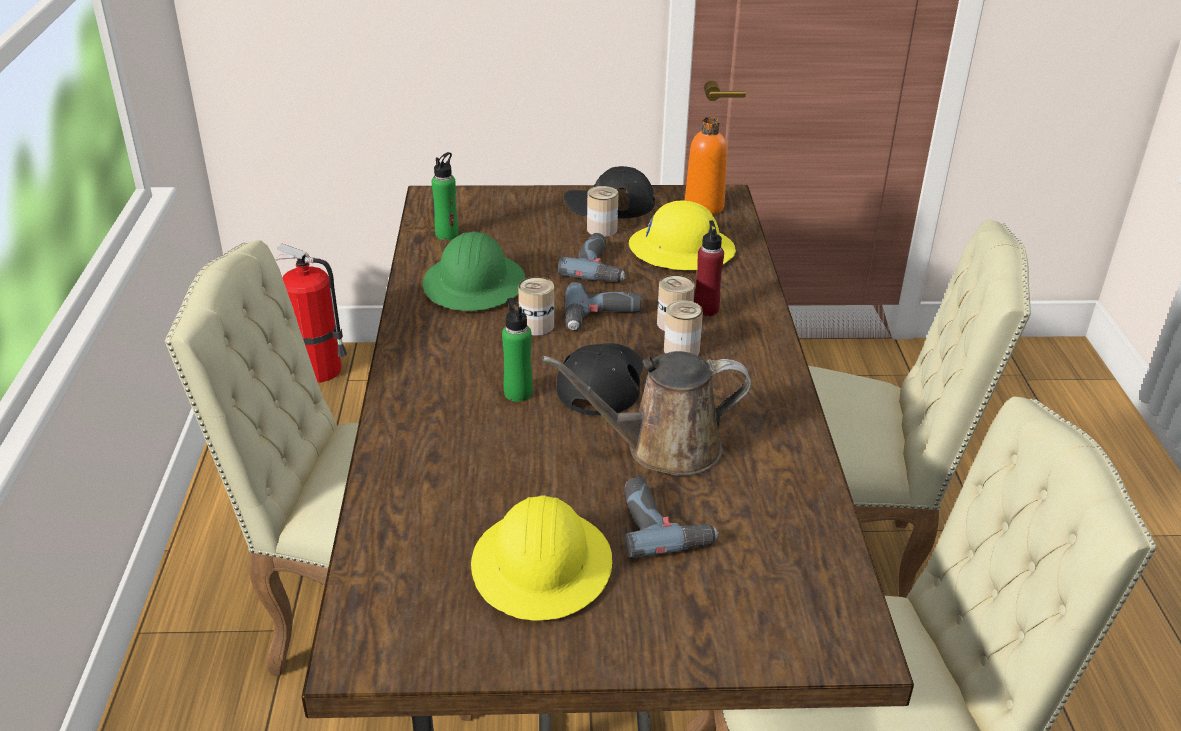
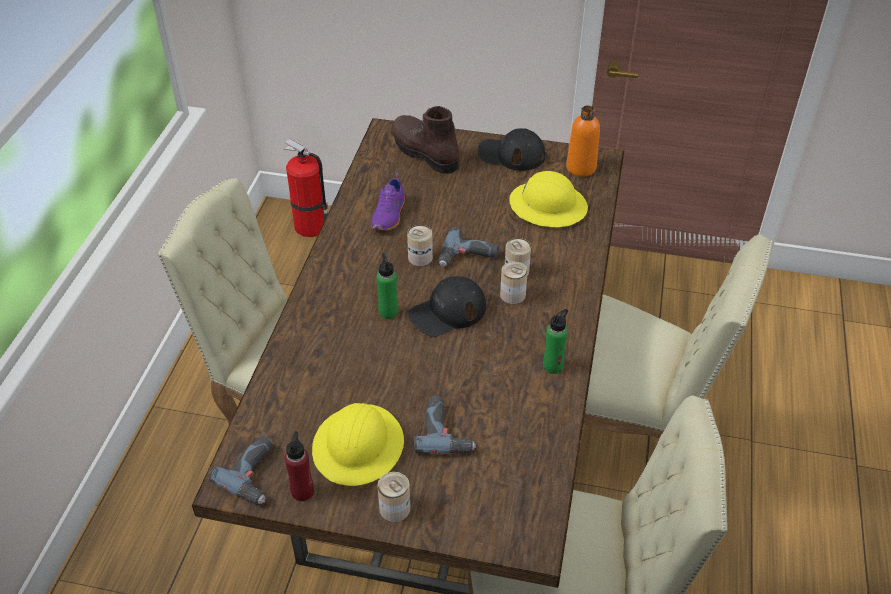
camera: 15 degrees right, 10 degrees up
green hard hat [423,232,525,311] -> purple shoe [371,173,405,230]
green bottle [432,152,458,240] -> green bottle moved to [543,309,568,374]
brown watering can [542,351,751,476] -> none
black cap [557,343,643,416] -> black cap turned 150 degrees counterclockwise [408,276,486,337]
power drill [558,233,626,283] -> power drill moved to [209,436,272,505]
can [587,186,619,237] -> can moved to [377,472,411,522]
red bottle [694,220,724,316] -> red bottle moved to [284,431,314,501]
none -> brown boot [392,106,459,174]

